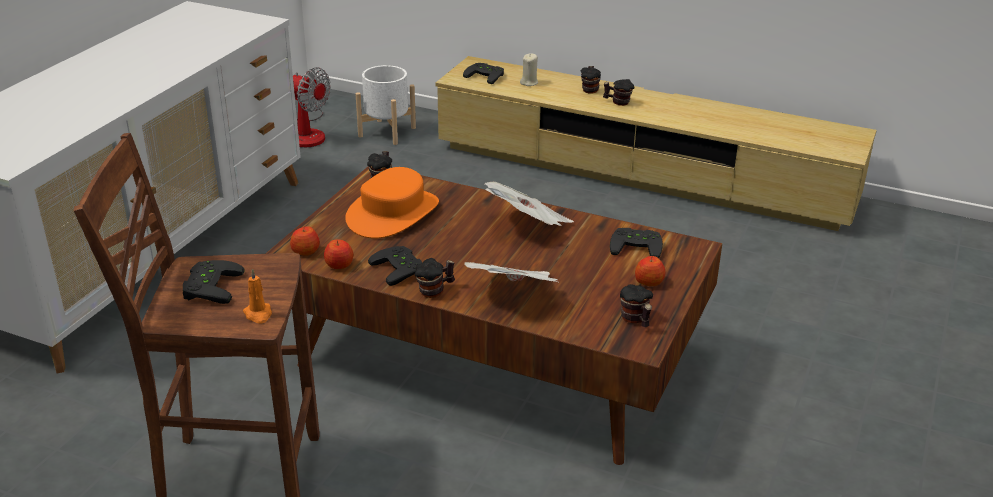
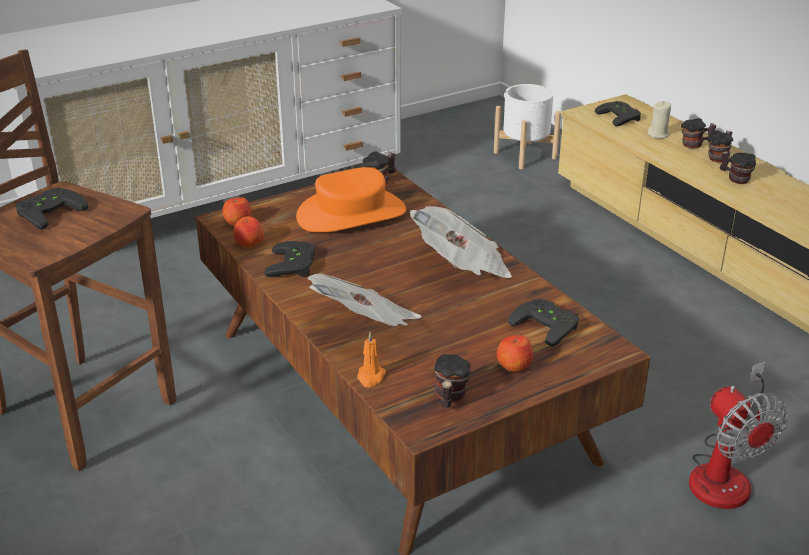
camera: 35 degrees right, 0 degrees up
orange candle [243,268,272,324] -> orange candle moved to [357,331,386,388]
fan [293,67,331,147] -> fan moved to [689,362,787,509]
mug [415,258,455,298] -> mug moved to [681,118,717,148]

